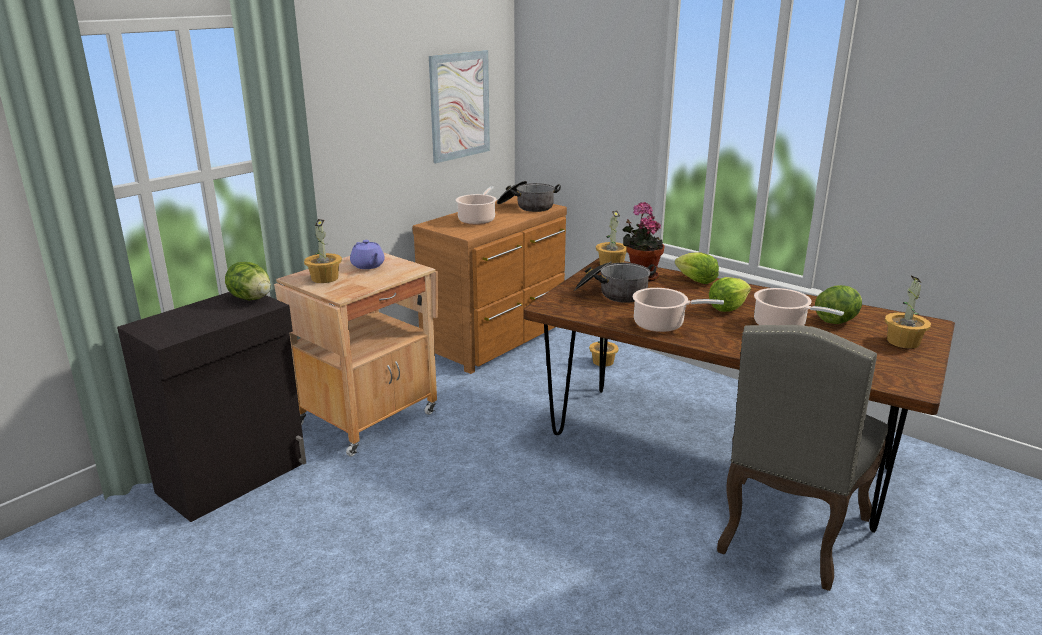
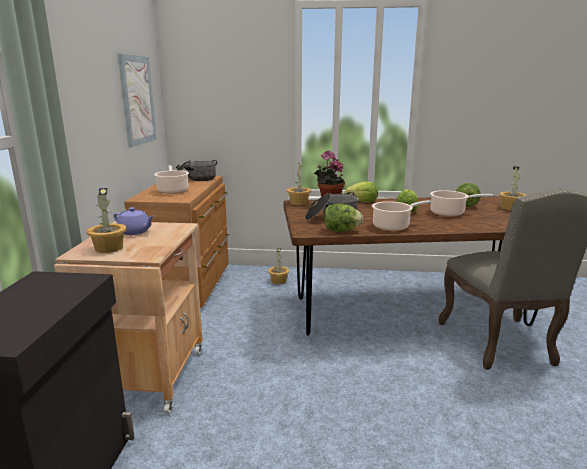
camera: 35 degrees left, 5 degrees down
lettuce [225,262,271,300] -> lettuce moved to [324,203,363,232]

